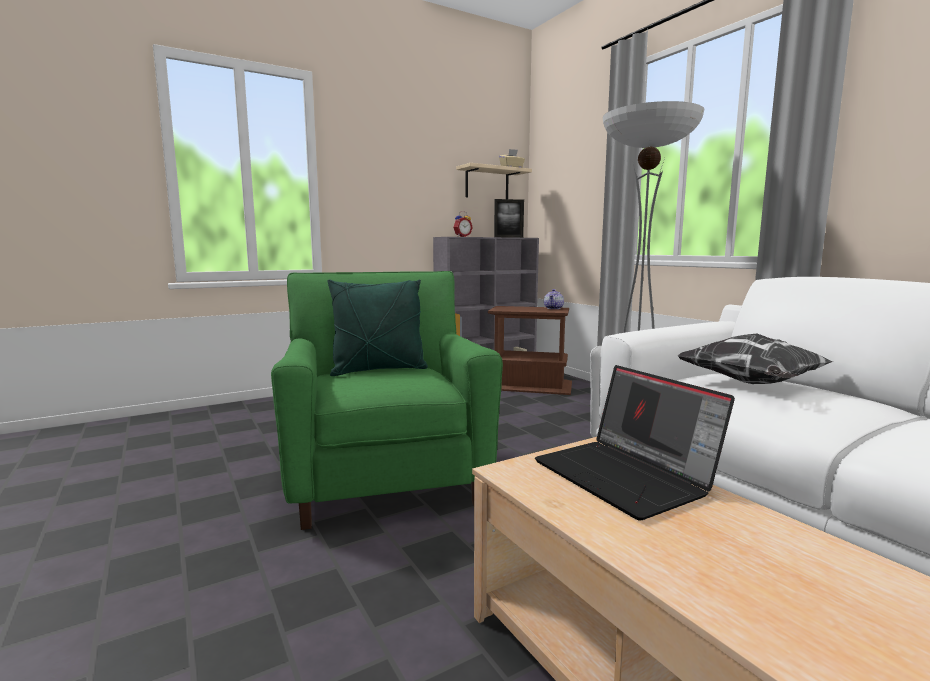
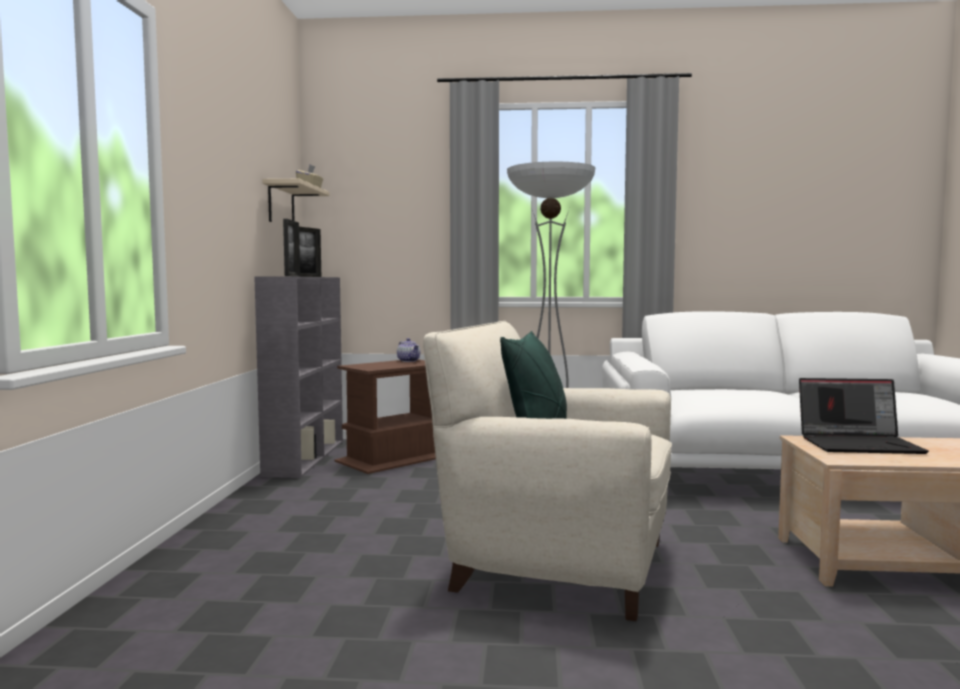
camera: 55 degrees left, 5 degrees down
green armchair [271,271,503,530] -> beige armchair [423,321,672,621]
alarm clock [453,211,473,237] -> picture frame [283,219,300,276]
pillow [678,333,833,384] -> none

